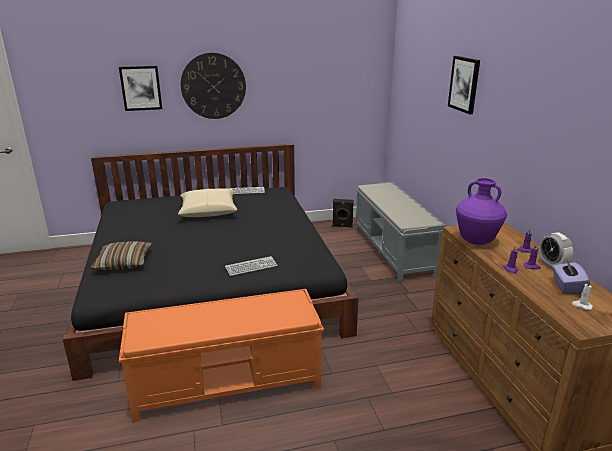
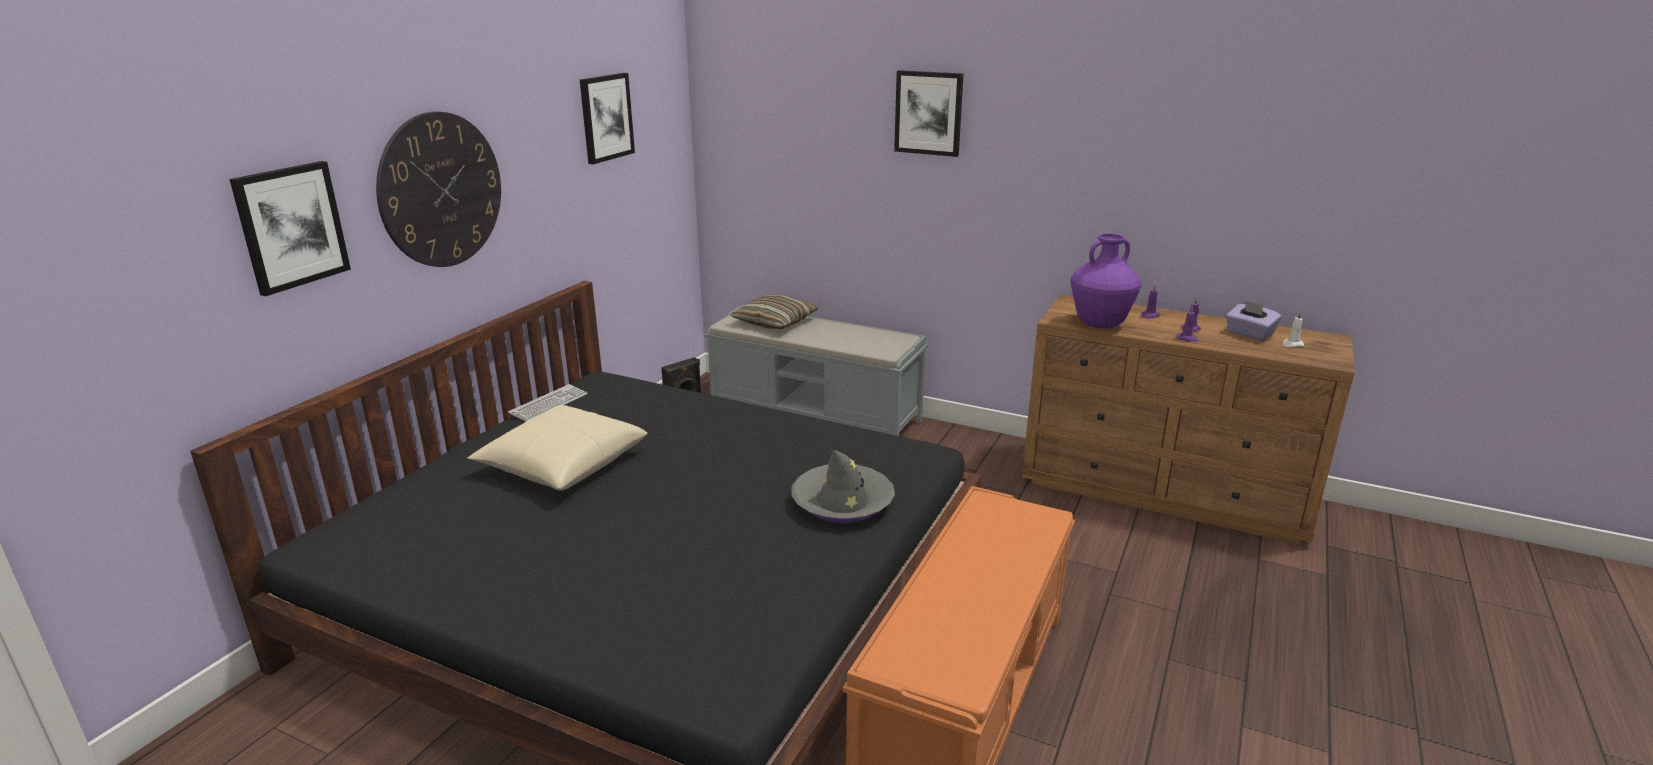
camera: 50 degrees left, 0 degrees up
pillow [91,241,152,270] -> pillow moved to [730,295,818,329]
keyboard [225,256,278,276] -> grey hat [791,449,895,523]
alarm clock [539,232,573,270] -> none
none -> picture [580,73,635,164]

